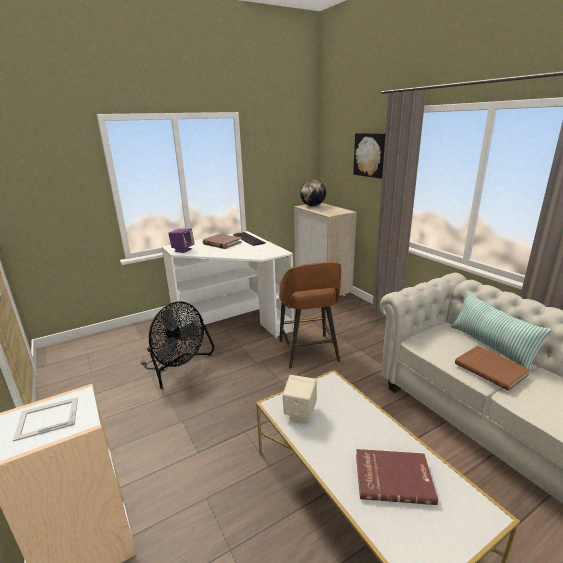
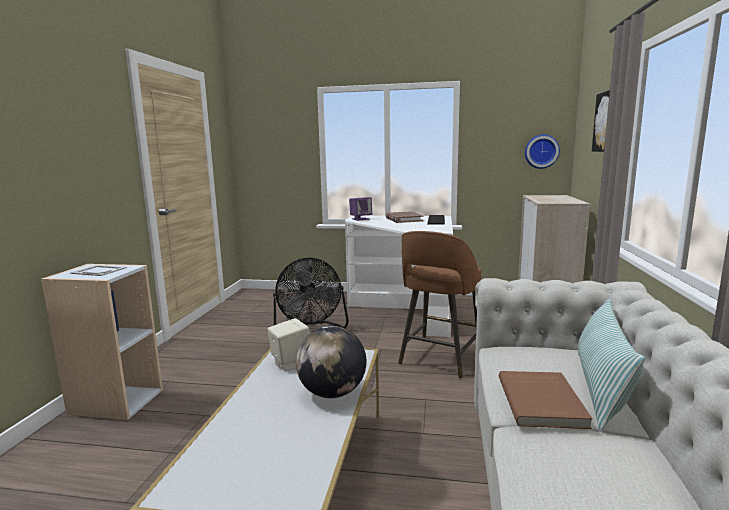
camera: 40 degrees right, 10 degrees down
globe [300,179,326,206] -> globe moved to [296,326,367,398]
red book [356,449,438,505] -> none
none -> wall clock [525,134,560,169]

